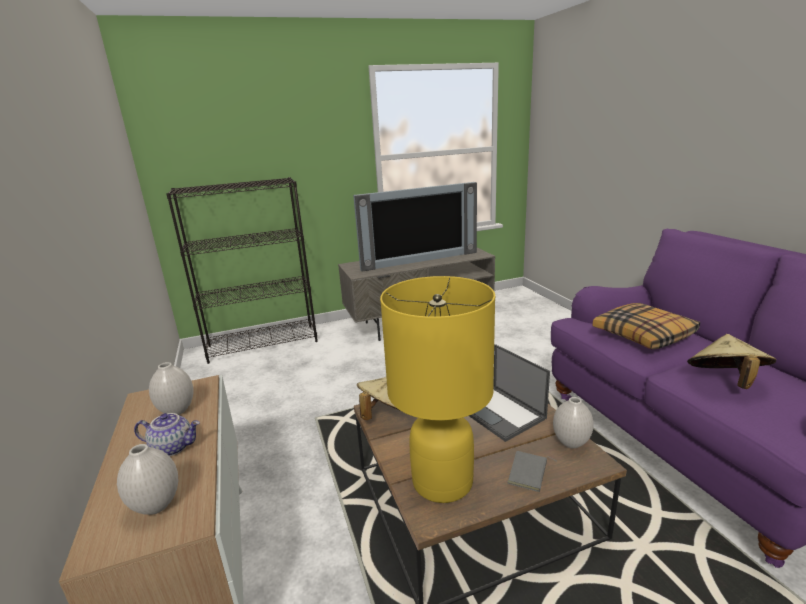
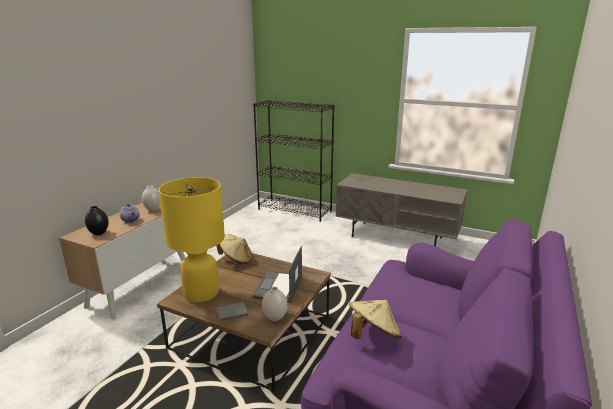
camera: 45 degrees right, 0 degrees up
white vase [117,444,178,515] -> black vase [85,206,109,235]
television [353,182,477,272] -> none
pillow [593,303,700,349] -> none

